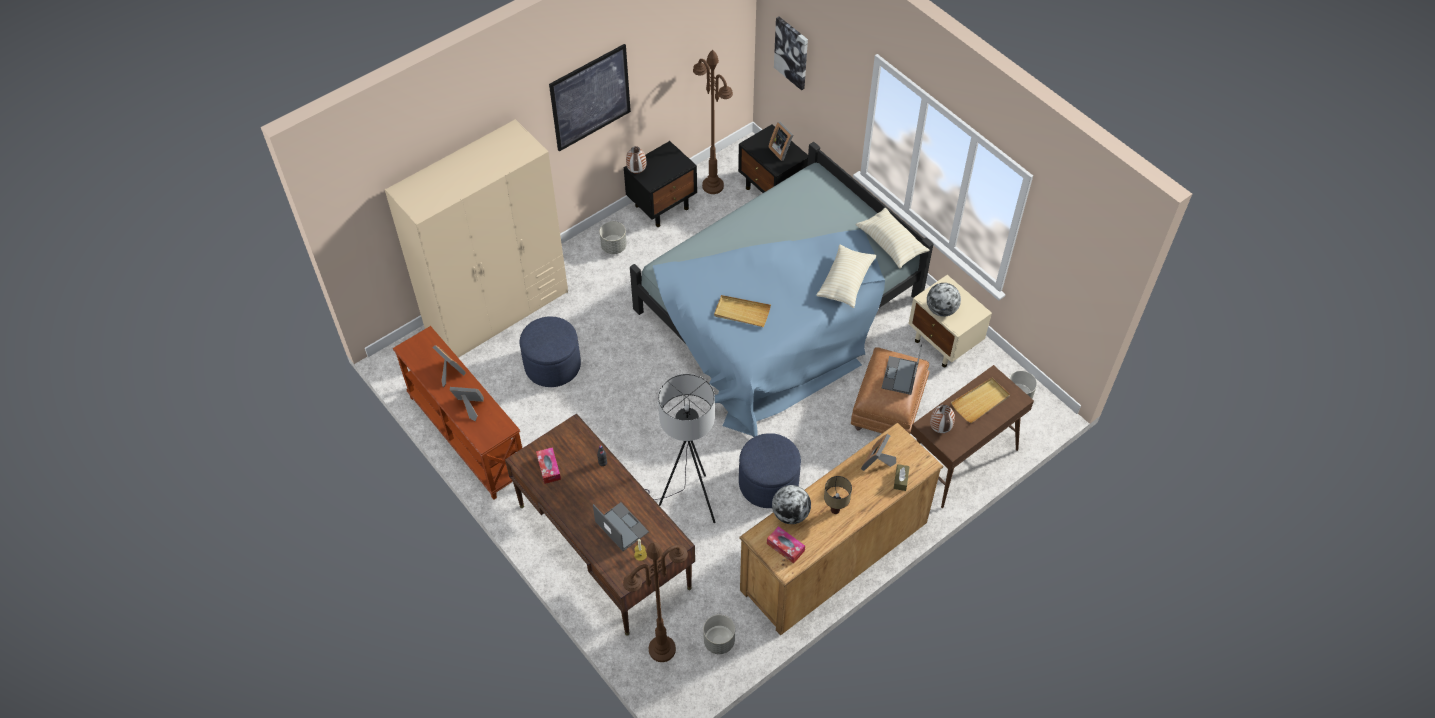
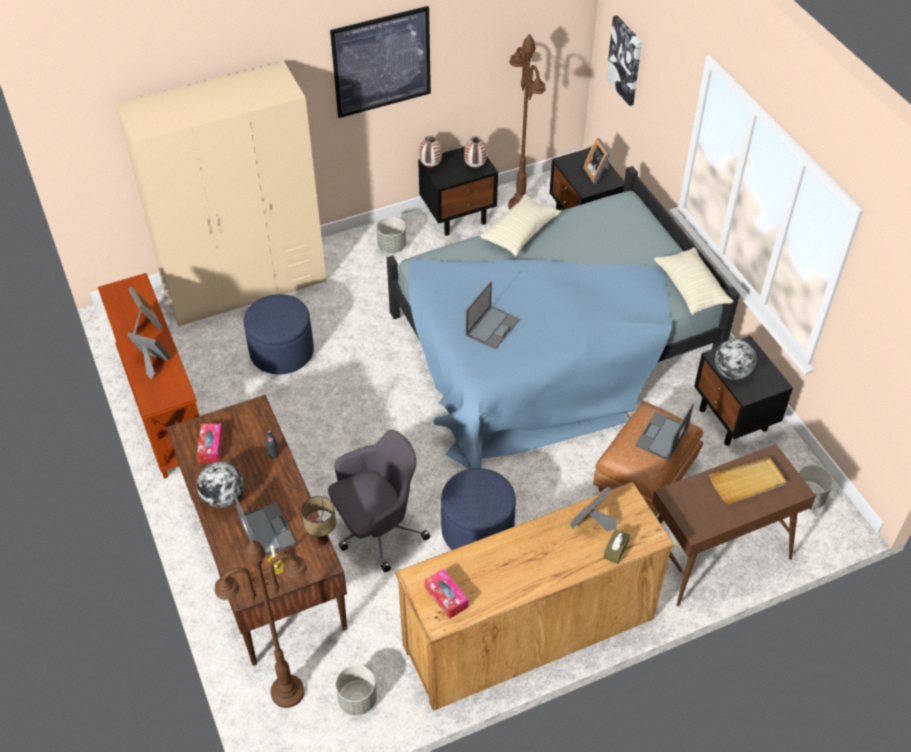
camera: 15 degrees right, 5 degrees down
grey floor lamp [645,374,716,523] -> grey office chair [328,430,430,572]
beige tray [714,295,771,327] -> laptop [466,281,520,349]
globe [772,485,811,524] -> globe moved to [197,462,244,508]
beige pillow [816,244,876,308] -> beige pillow moved to [480,194,561,256]
table lamp [824,476,852,514] -> table lamp moved to [302,496,336,545]
beige nightstand [908,275,992,367] -> black nightstand [694,336,793,446]
vase [930,404,955,434] -> vase moved to [464,136,487,168]

